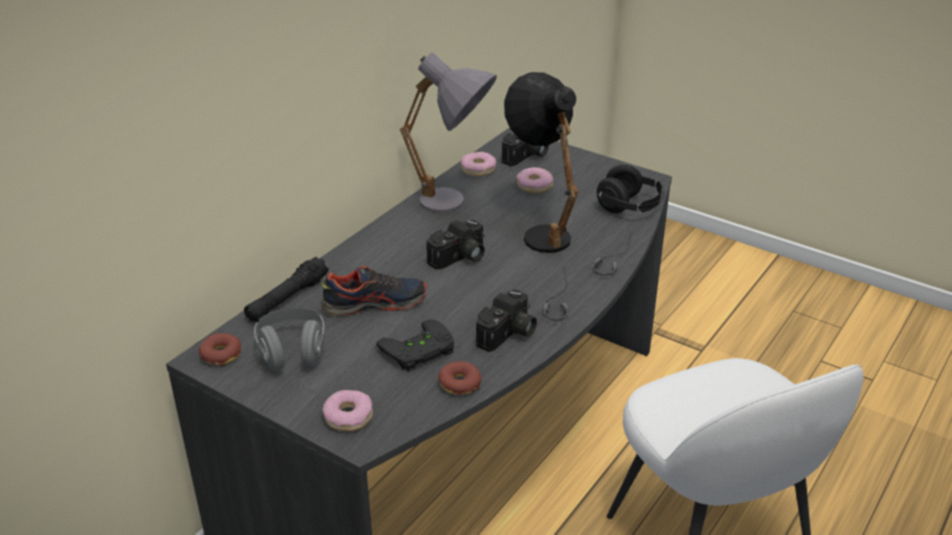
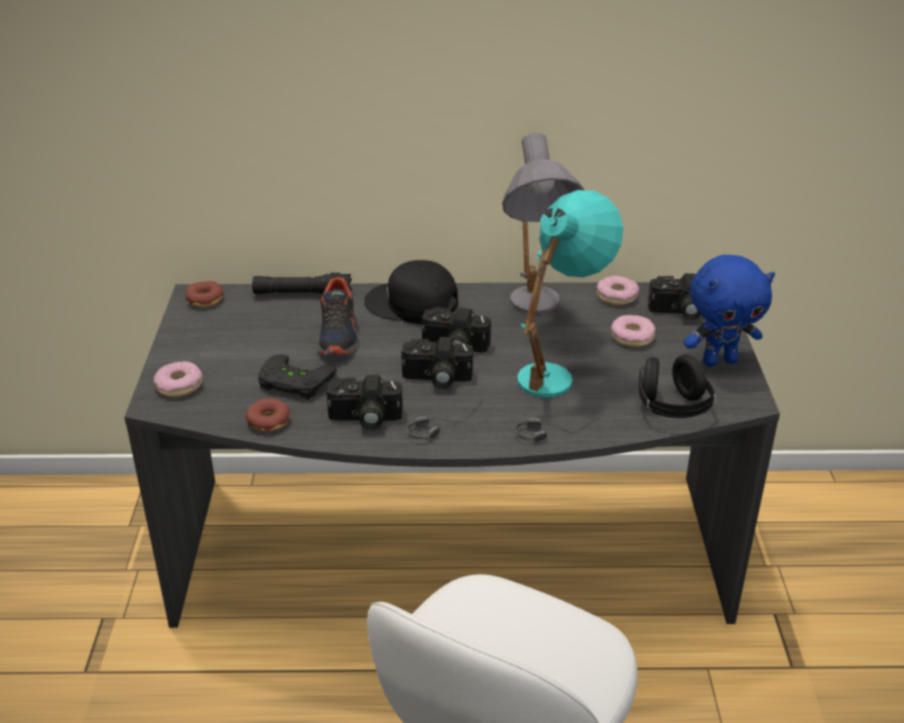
camera: 55 degrees right, 0 degrees up
grey headphones [254,308,325,371] -> none
shoe [321,266,427,316] -> shoe turned 45 degrees clockwise [318,277,359,355]
black table lamp [504,72,579,253] -> turquoise table lamp [517,190,623,397]
none -> black cap [364,260,458,324]
none -> camera [401,337,473,389]
none -> blue plush toy [684,255,775,367]

